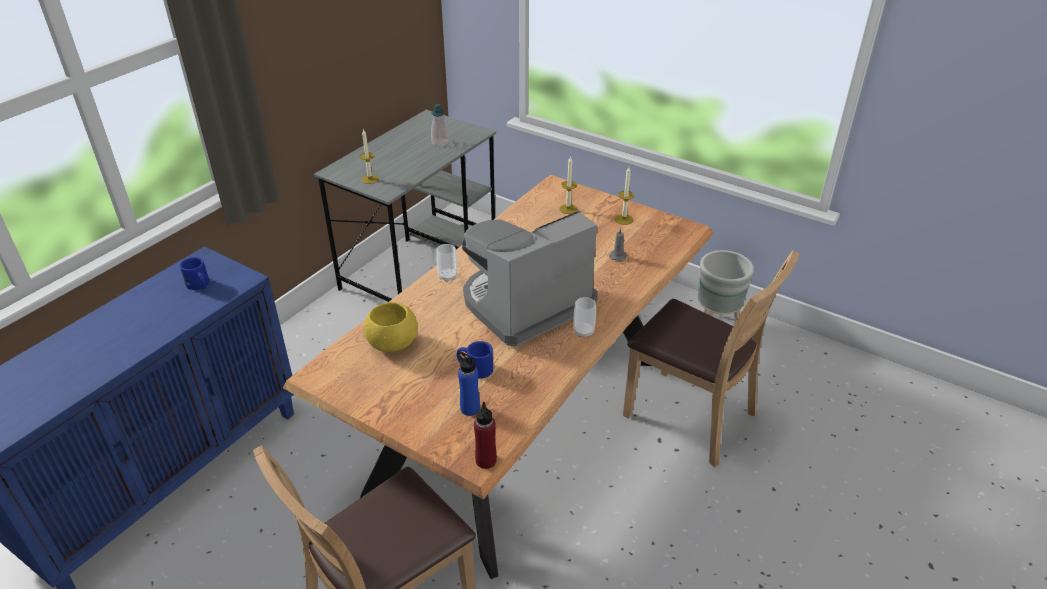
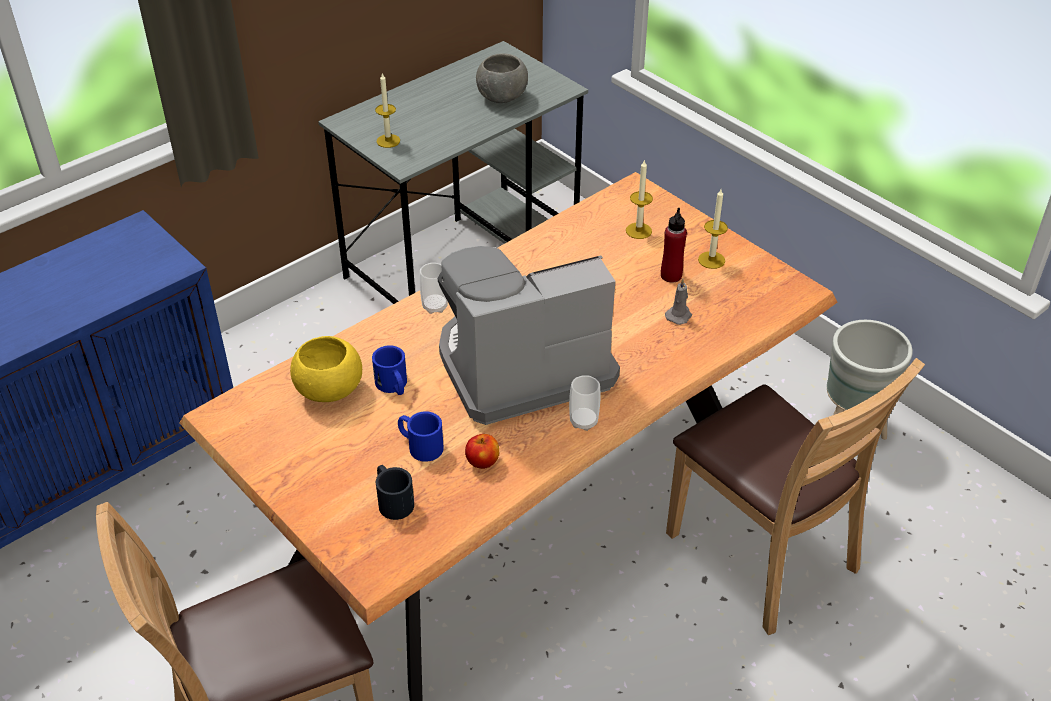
camera: 15 degrees right, 5 degrees up
blue mug [179,257,209,290] -> blue mug moved to [372,345,407,395]
soap dispenser [431,104,449,146] -> grey bowl [476,53,528,103]
blue bottle [458,351,480,416] -> black mug [376,465,414,520]
red bottle [474,402,497,469] -> red bottle moved to [661,208,687,283]
none -> apple [465,434,499,469]

